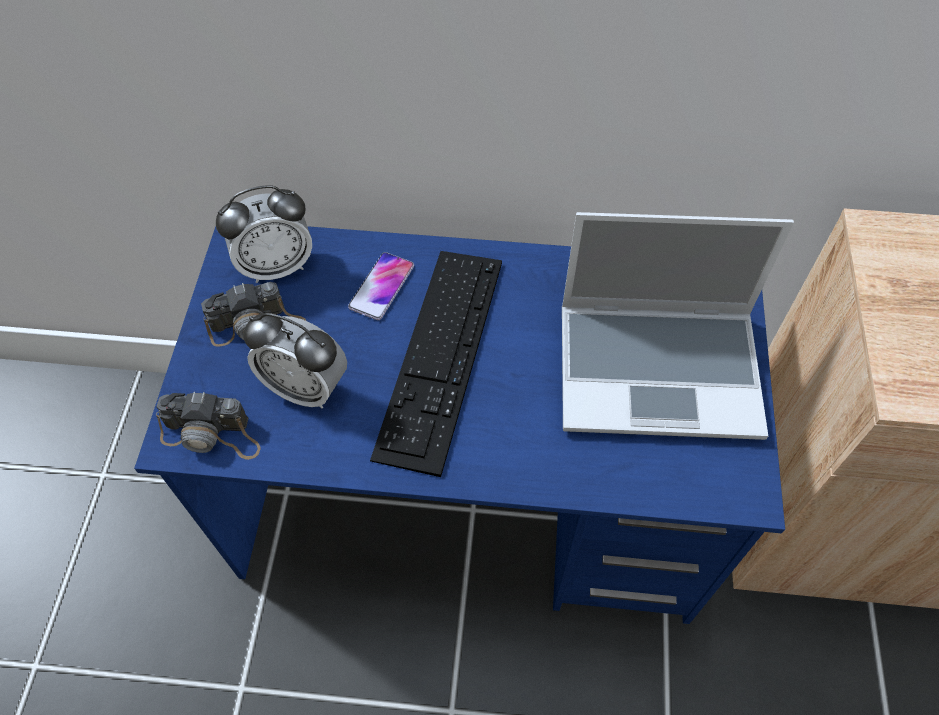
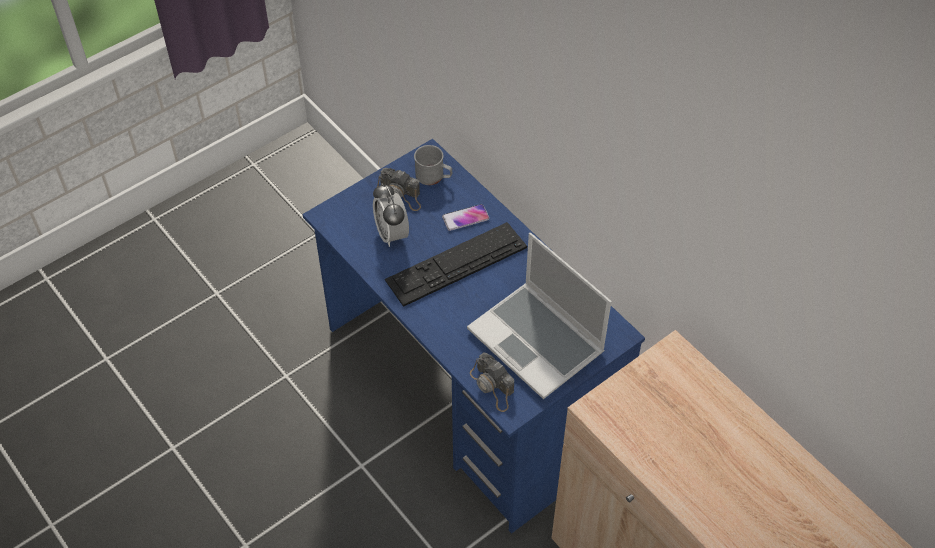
camera: 45 degrees right, 5 degrees down
camera [156,392,261,460] -> camera moved to [470,353,514,412]
alarm clock [216,185,312,283] -> grey mug [414,145,452,185]

